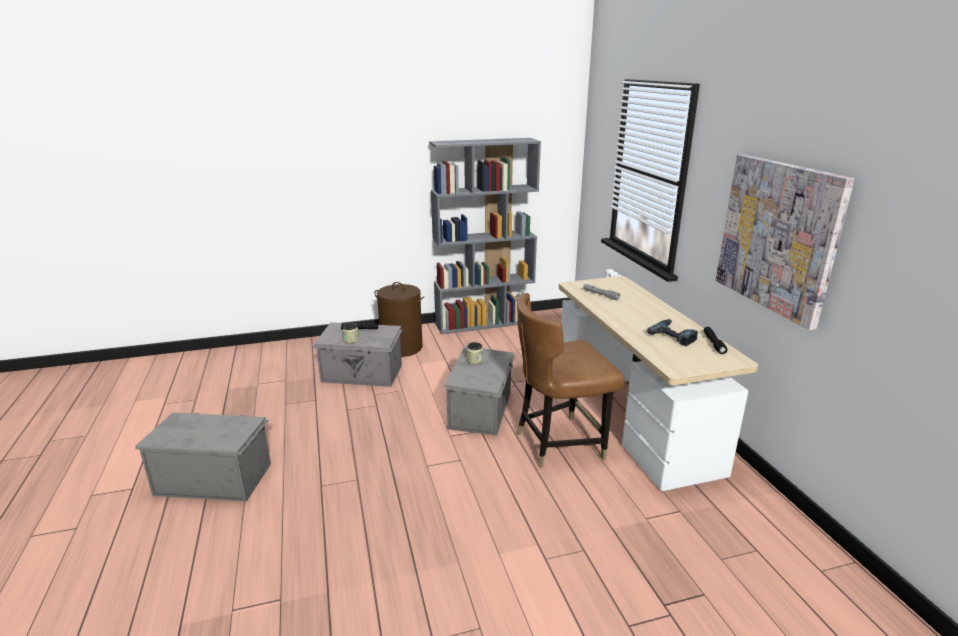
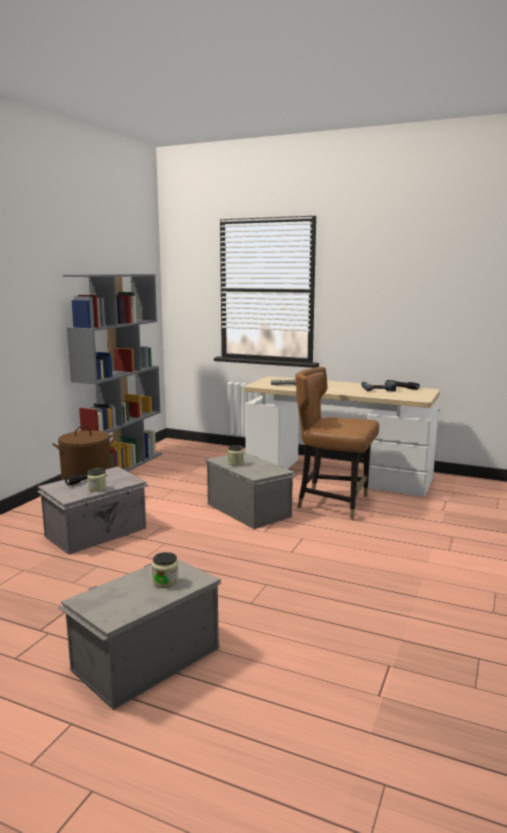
camera: 50 degrees left, 10 degrees down
brown chair [517,293,624,468] -> brown chair turned 90 degrees clockwise [295,367,379,520]
picture [716,154,855,330] -> none
none -> jar [152,552,179,588]

